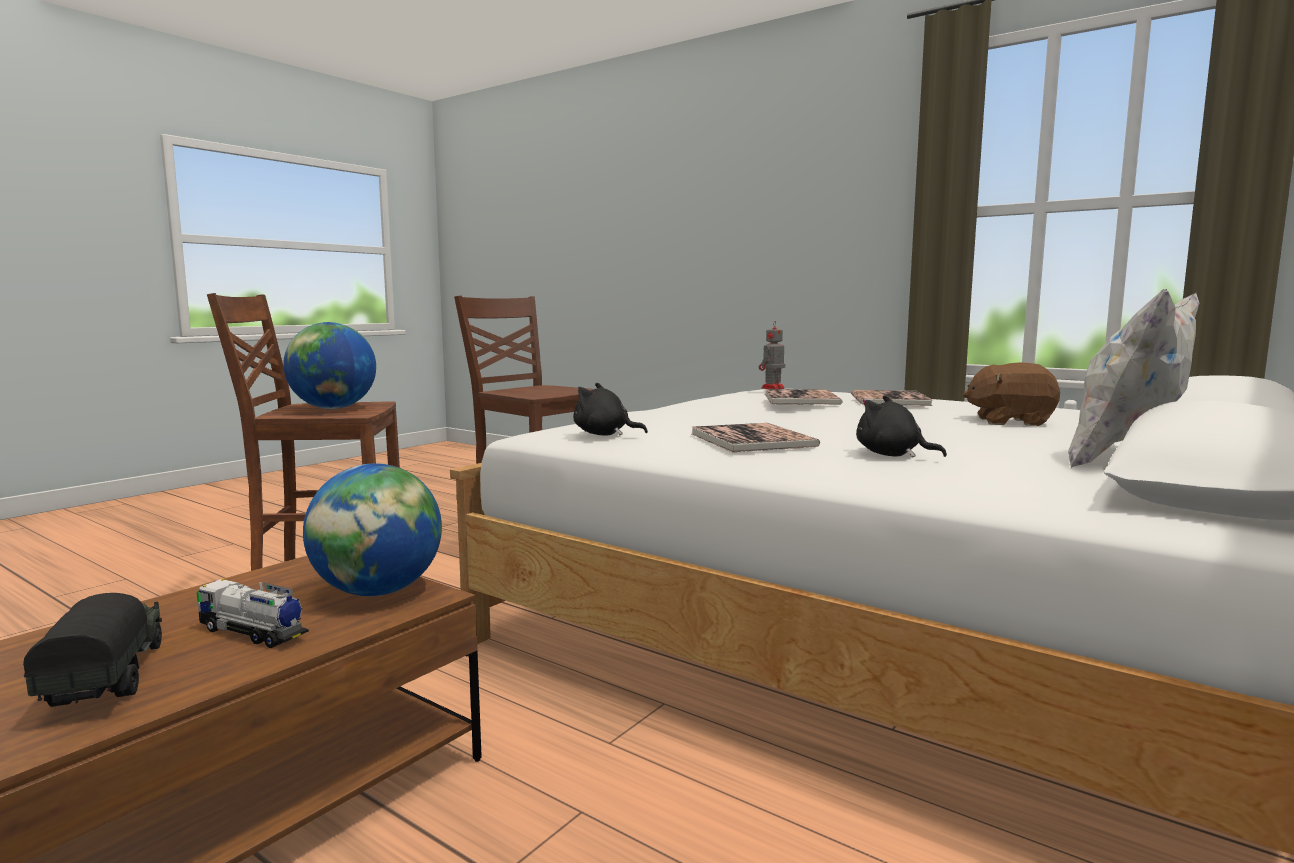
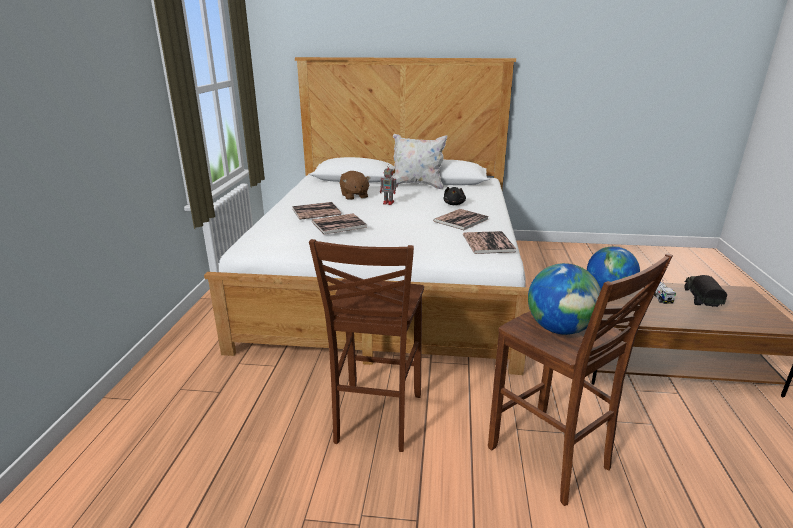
camera: 120 degrees left, 15 degrees up
toy truck [23,593,162,707] -> toy truck turned 150 degrees clockwise [685,275,727,307]
black plush toy [573,383,648,435] -> book [463,231,516,254]
toy robot [759,321,785,389] -> toy robot moved to [380,164,398,205]

